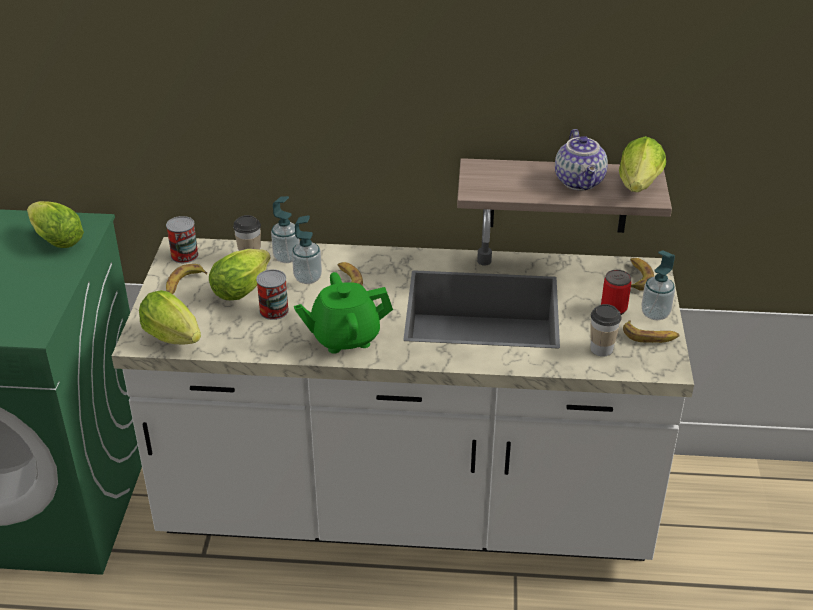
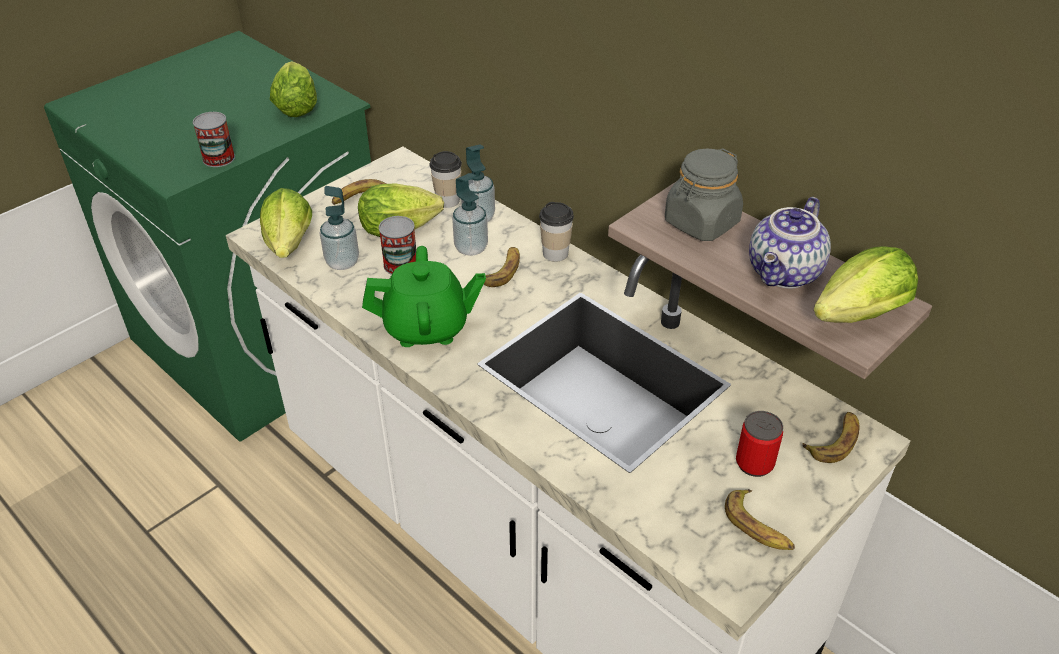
camera: 40 degrees right, 5 degrees up
can [166,216,199,263] -> can moved to [193,112,235,167]
green teapot [294,272,393,354] -> green teapot turned 150 degrees clockwise [362,246,486,347]
cup [590,304,622,357] -> cup moved to [539,202,574,262]
soap dispenser [641,250,675,320] -> soap dispenser moved to [320,186,359,270]
none -> grey jar [665,148,743,241]

